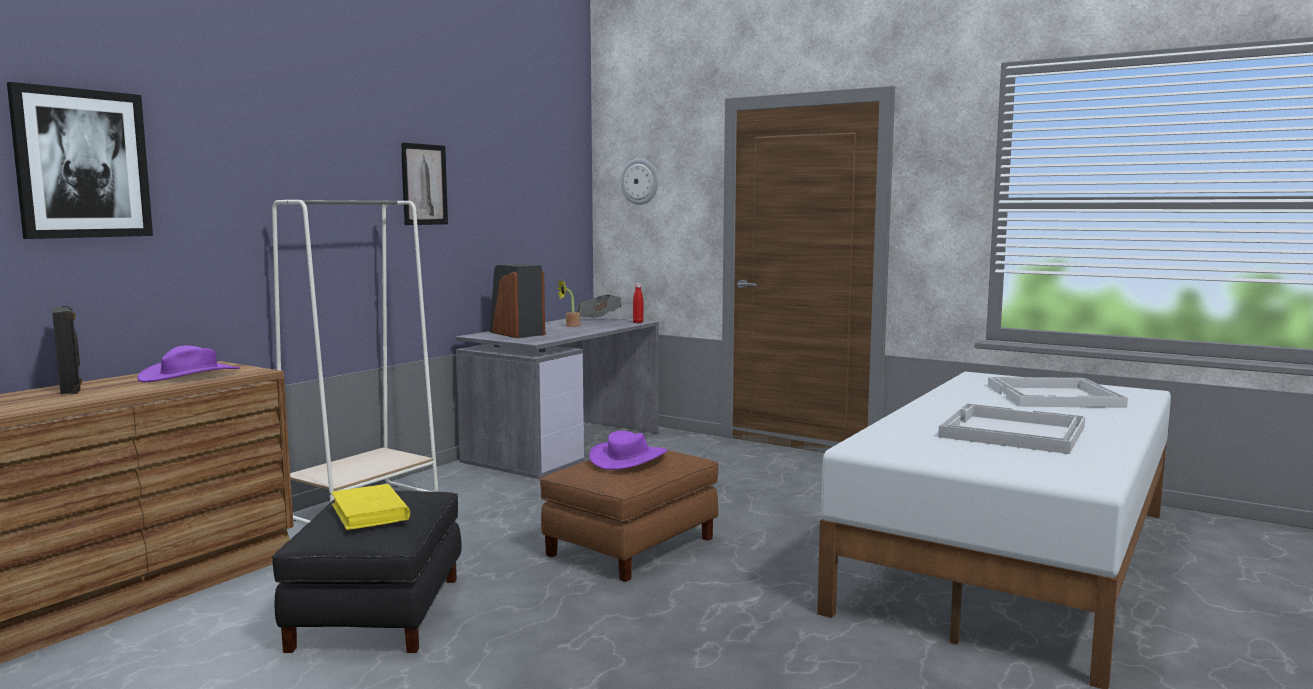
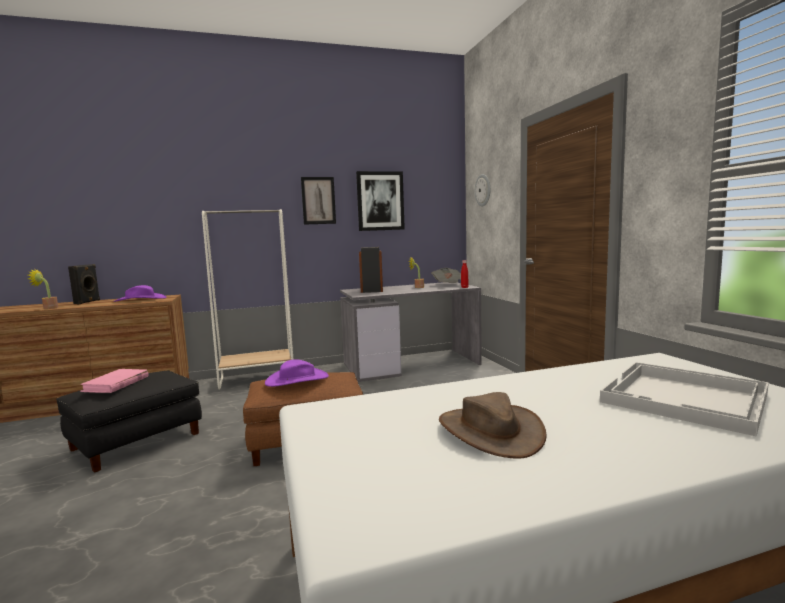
camera: 40 degrees right, 0 degrees up
picture [7,82,153,239] -> picture moved to [356,171,405,231]
yellow book [331,484,410,530] -> pink book [80,369,149,393]
white tray [938,403,1085,454] -> brown hat [439,392,547,459]
none -> potted plant [28,269,58,309]

